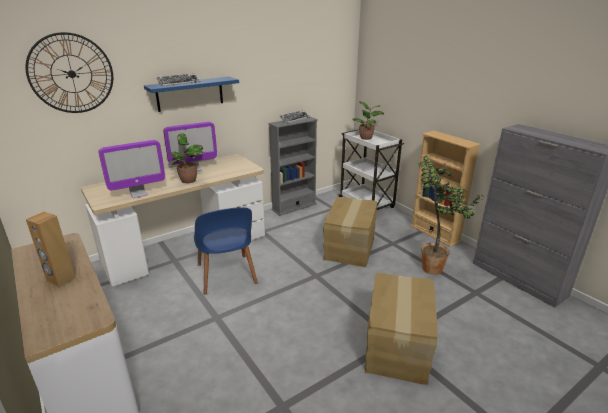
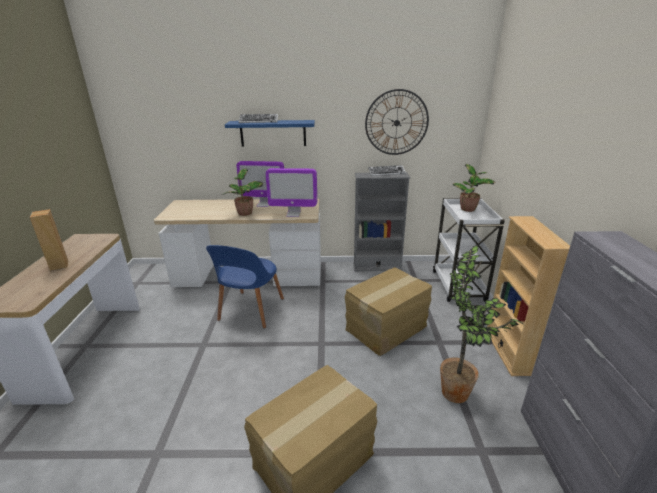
camera: 35 degrees right, 0 degrees up
wall clock [26,32,113,113] -> wall clock moved to [365,89,429,155]
monitor [98,140,165,198] -> monitor moved to [265,168,317,217]

